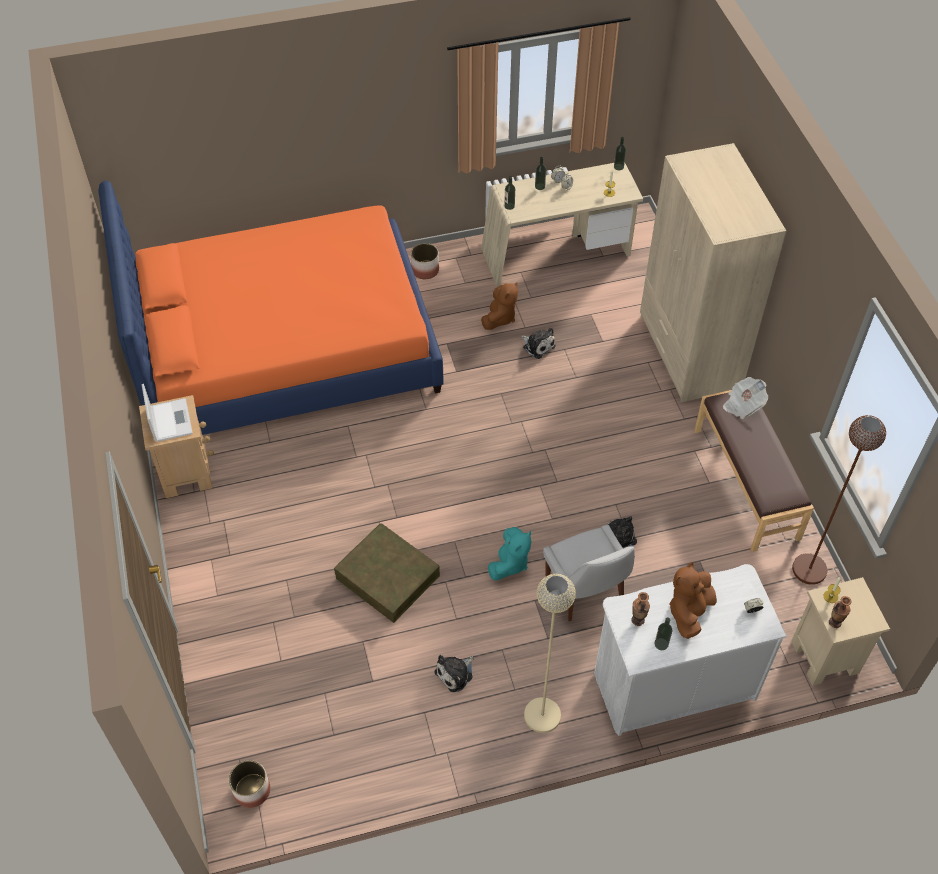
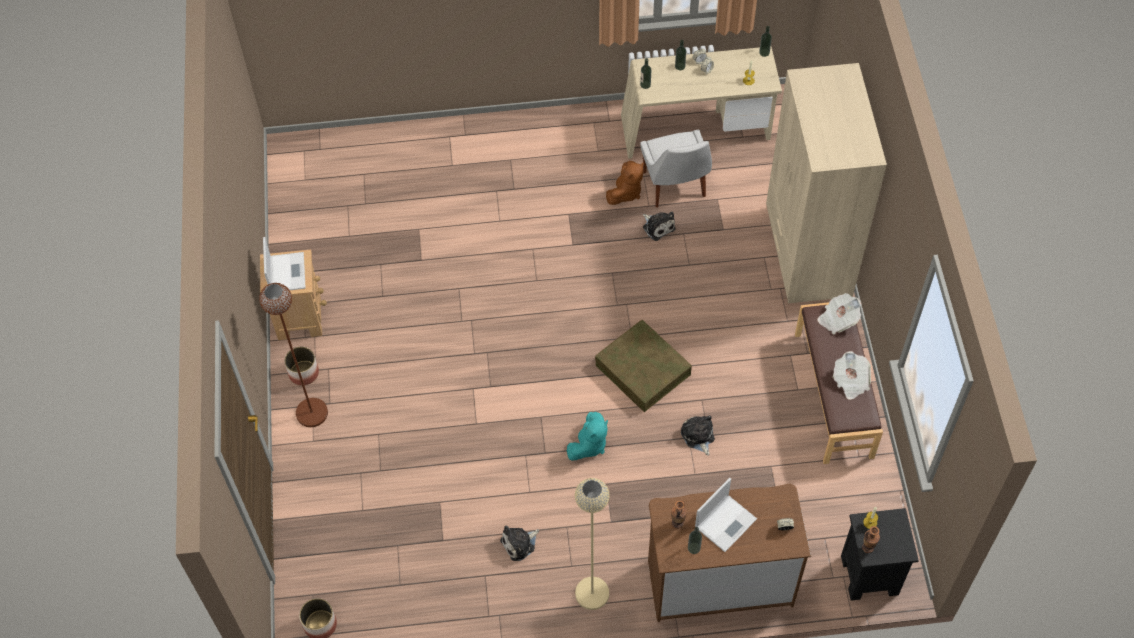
camera: 10 degrees right, 5 degrees up
orange bed [98,181,444,435] -> none
brown storage box [334,523,440,623] -> brown storage box moved to [595,320,692,412]
planter [411,243,439,279] -> planter moved to [284,347,319,386]
white chair [543,525,635,621] -> white chair moved to [640,130,712,207]
white dresser [594,564,787,736] -> brown dresser [648,484,811,622]
brown plush toy [669,562,717,639] -> laptop [695,478,757,552]
beige nightstand [791,577,890,686] -> black nightstand [841,508,919,601]
brown floor lamp [792,415,886,585] -> brown floor lamp moved to [259,283,328,427]
none -> newspaper [833,351,871,400]

